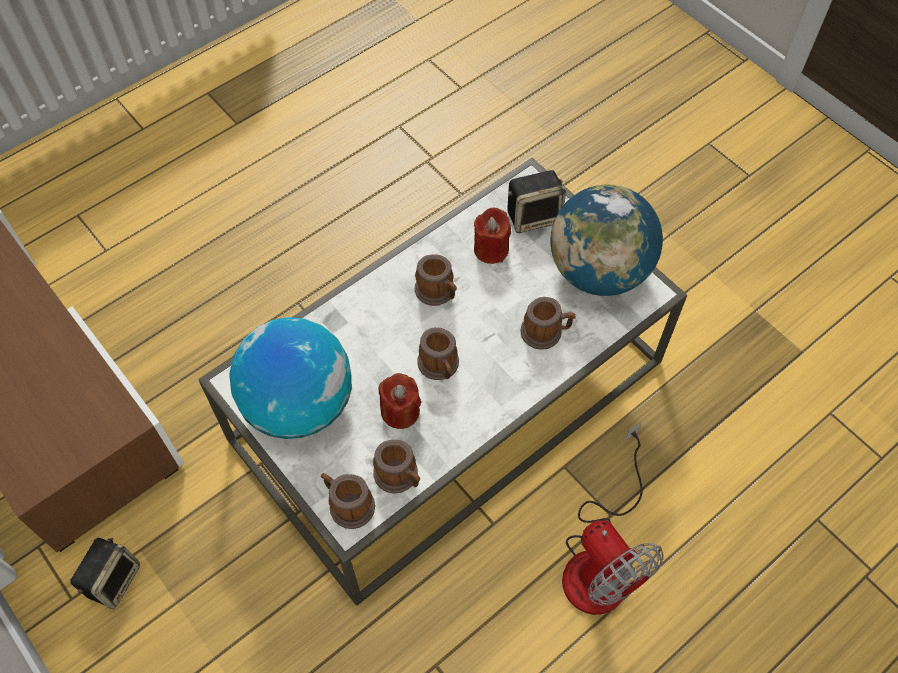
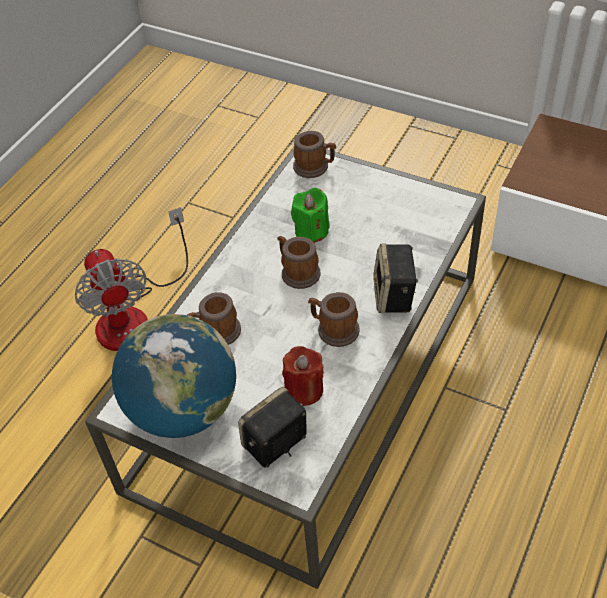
camera: 160 degrees right, 10 degrees down
speaker [70,538,140,609] -> speaker moved to [373,244,418,313]
globe [229,317,352,439] -> none
mug [373,440,420,494] -> none
red candle [379,373,421,429] -> green candle [291,188,330,243]
fan [562,422,663,615] -> fan turned 150 degrees counterclockwise [75,207,188,351]

